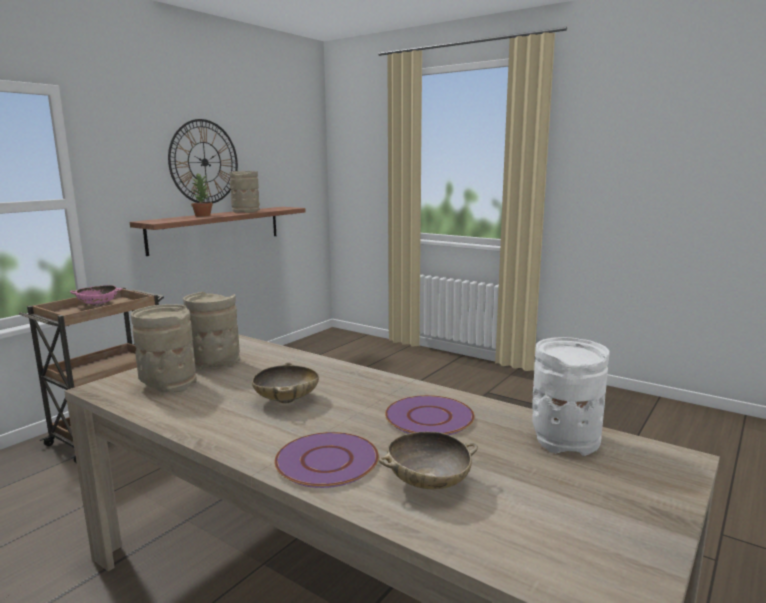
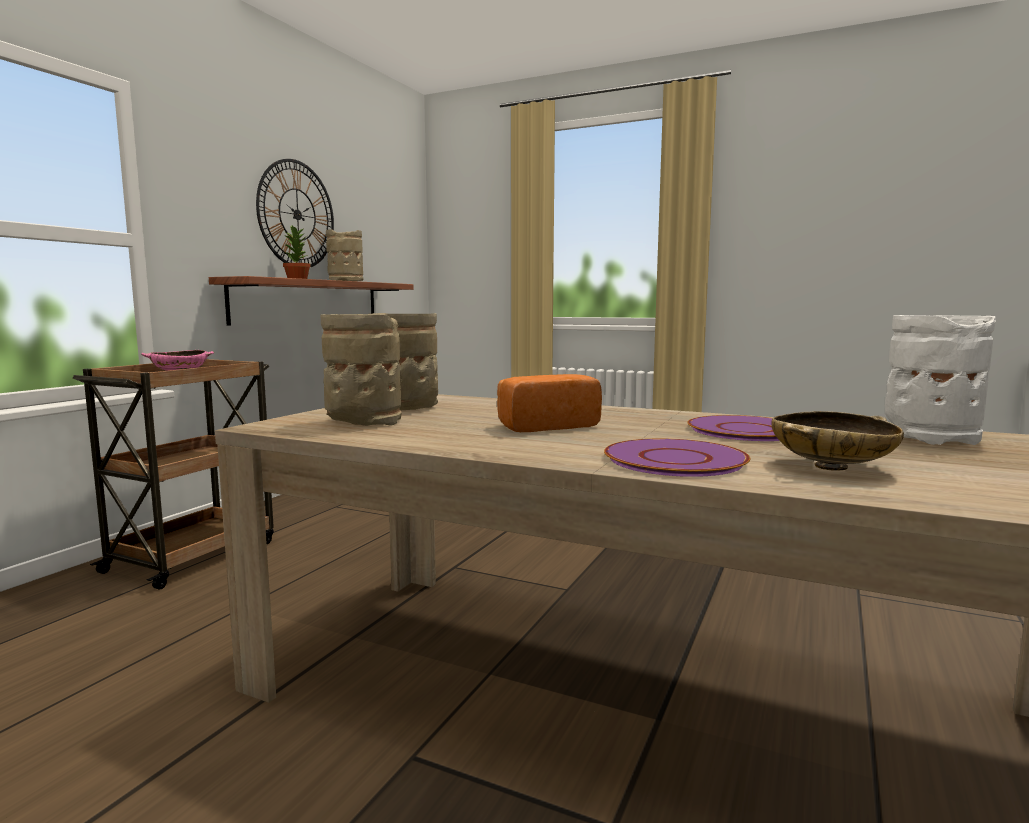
camera: 10 degrees left, 5 degrees down
beige bowl [252,362,319,403] -> bread [497,374,602,432]

